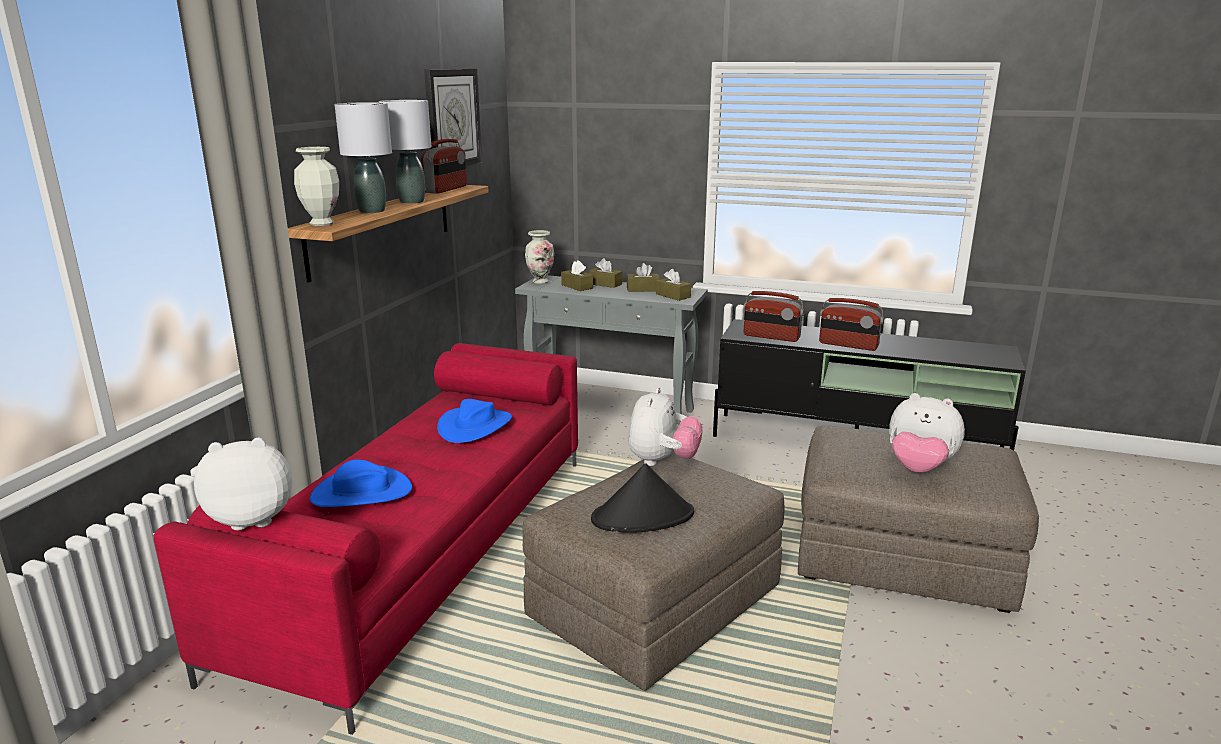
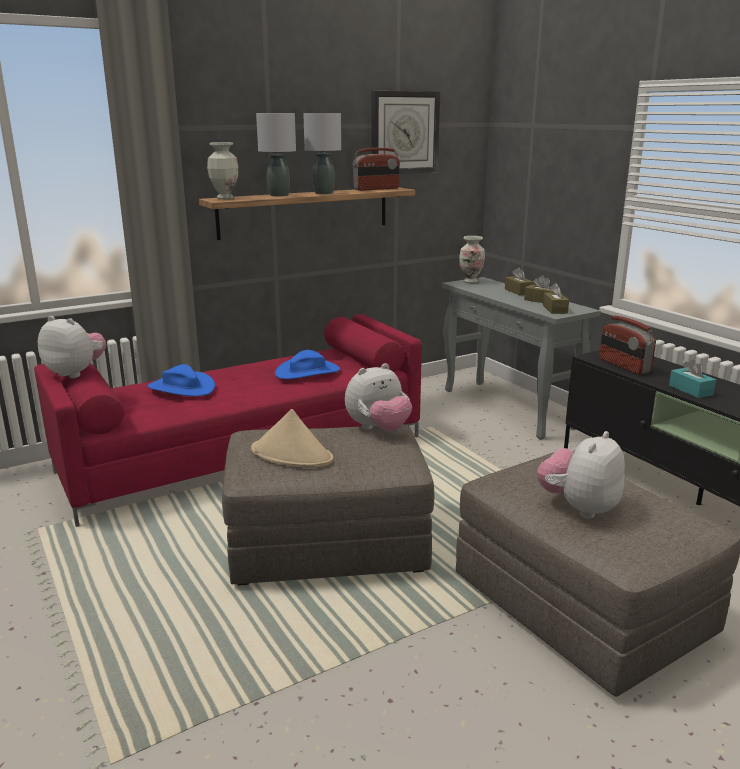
camera: 40 degrees right, 0 degrees up
brown tissue box [561,260,593,291] -> none
black hat [591,463,694,533] -> beige hat [251,409,333,468]
radio [819,298,884,351] -> turquoise tissue box [669,359,716,398]
plush toy [889,393,965,473] -> plush toy turned 60 degrees clockwise [537,431,625,519]

